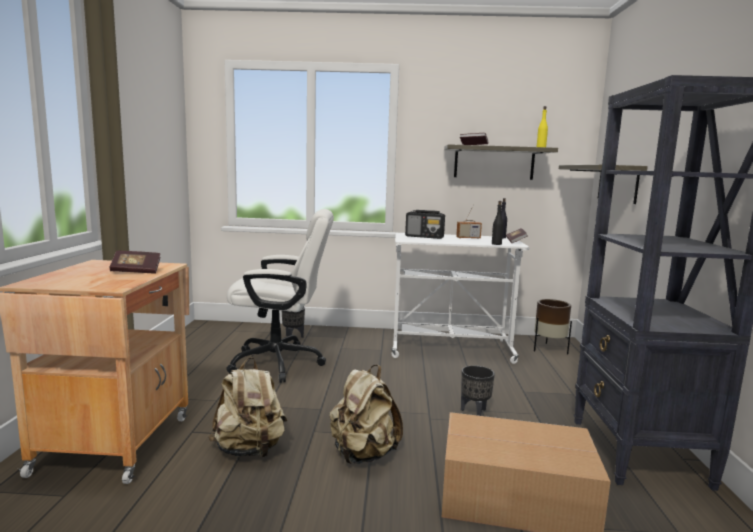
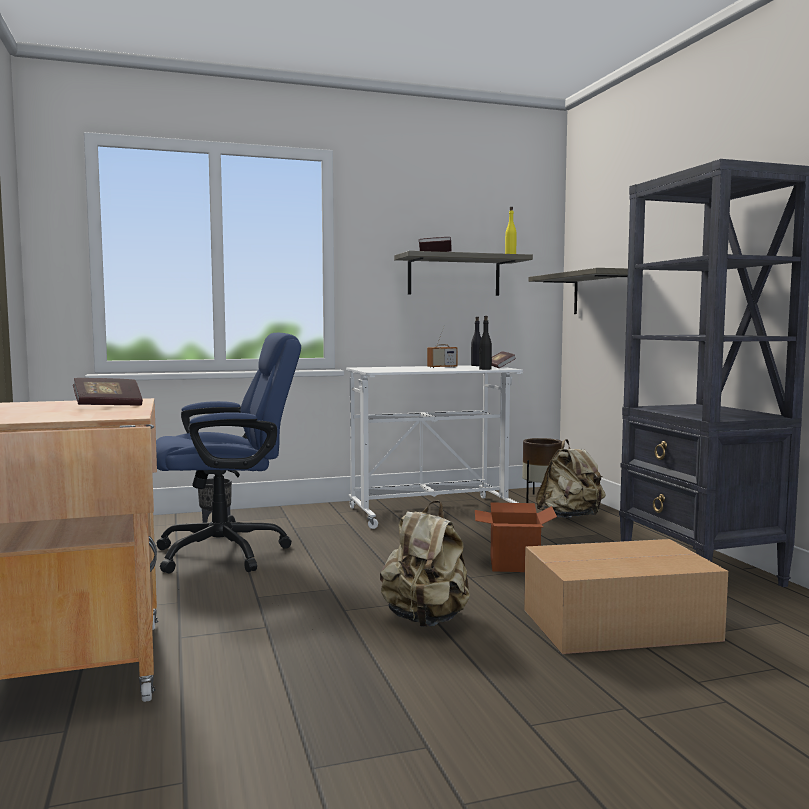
camera: 20 degrees left, 5 degrees down
beige backpack [208,357,287,458] -> beige backpack moved to [536,439,606,519]
white office chair [226,209,334,383] -> blue office chair [156,333,301,573]
radio [405,210,445,239] -> none
black planter [461,366,495,416] -> cardboard box [475,502,557,572]

